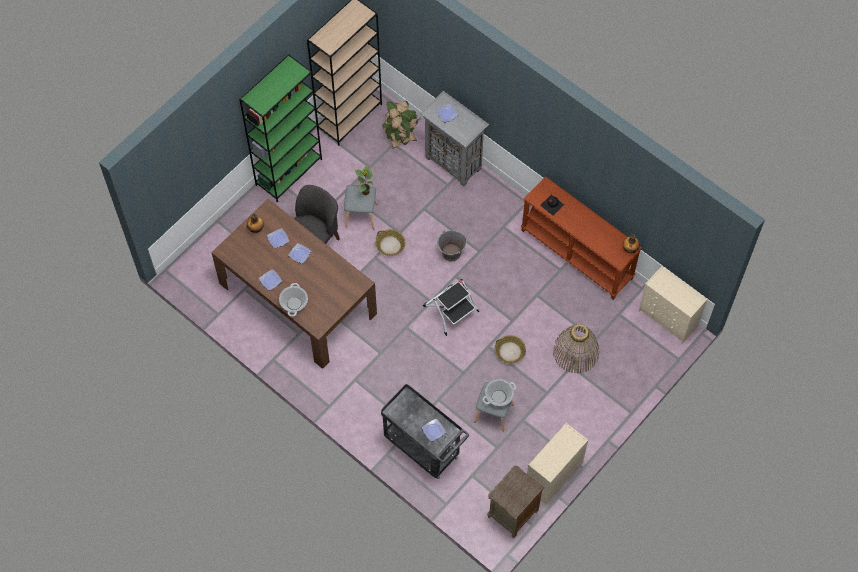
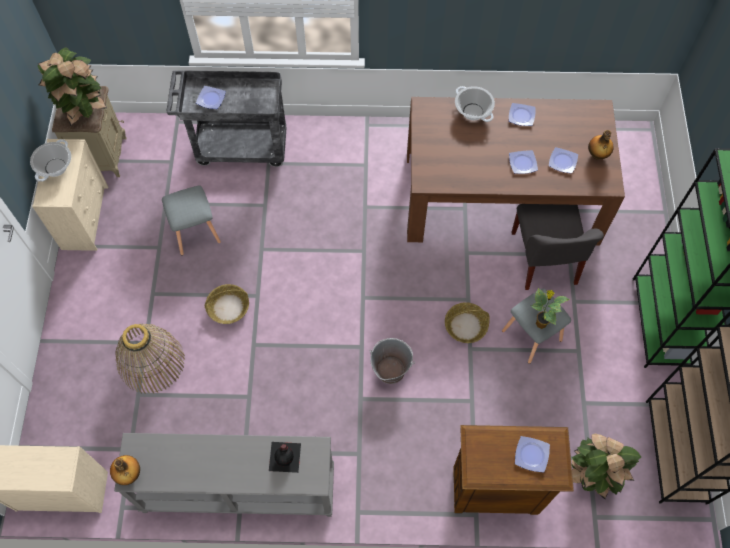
camera: 140 degrees right, 0 degrees up
grey cabinet [420,91,489,186] -> brown cabinet [453,425,574,515]
step ladder [422,279,479,336] -> none
cooking pot [483,379,516,406] -> cooking pot moved to [30,139,71,182]
brown console table [521,176,642,300] -> grey console table [114,433,334,517]
none -> potted plant [37,47,107,126]

